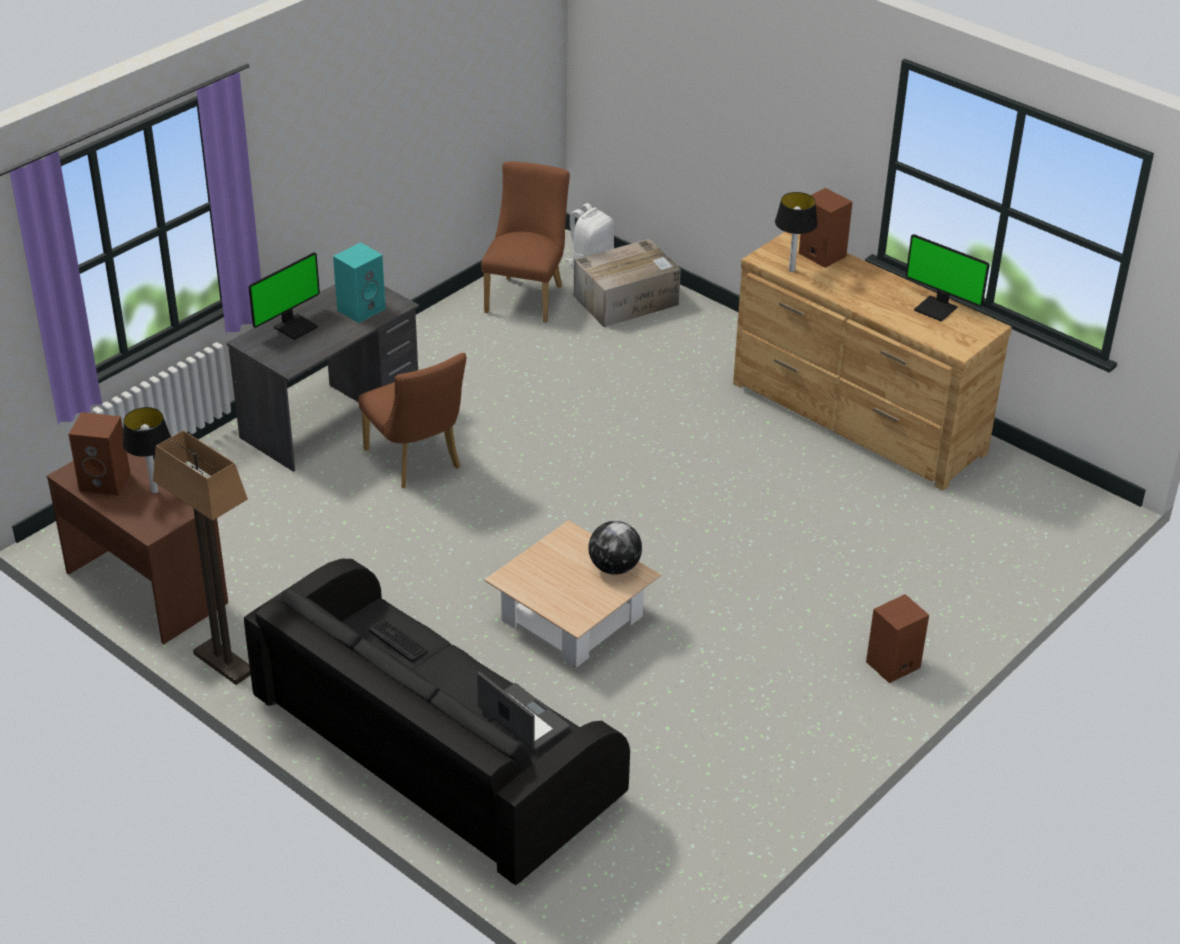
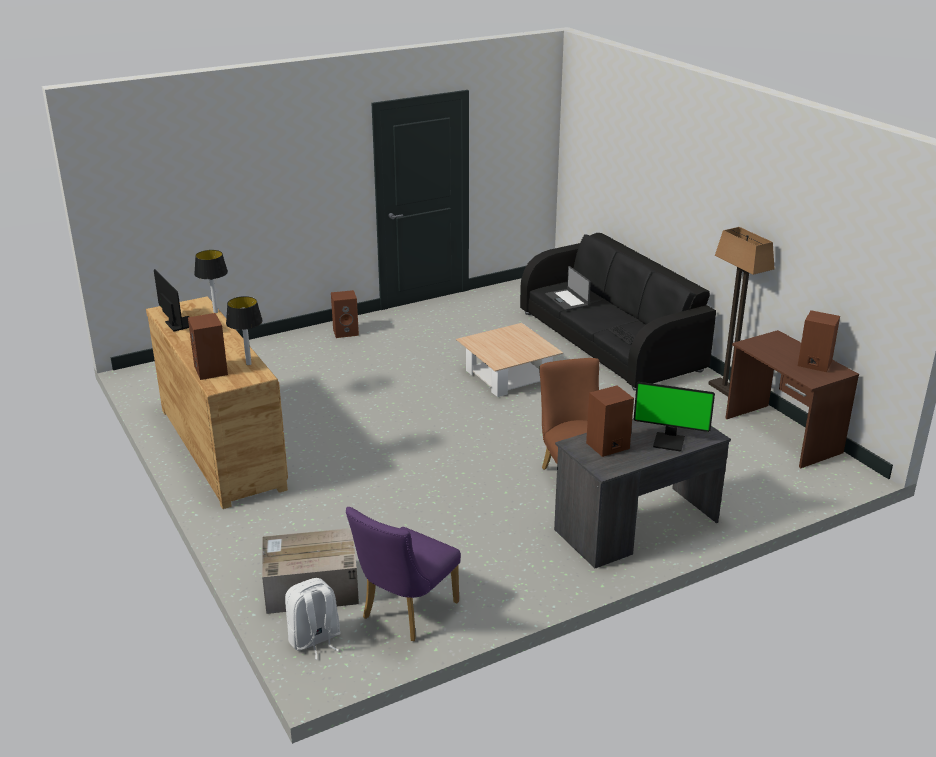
camera: 160 degrees left, 10 degrees down
table lamp [122,407,171,493] -> table lamp moved to [194,250,228,313]
monitor [249,252,320,340] -> monitor turned 135 degrees counterclockwise [634,382,715,452]
turquoise speaker [333,243,386,323] -> brown speaker [586,385,634,457]
brown chair [481,161,570,323] -> purple chair [345,507,461,641]
globe [588,521,642,575] -> none

